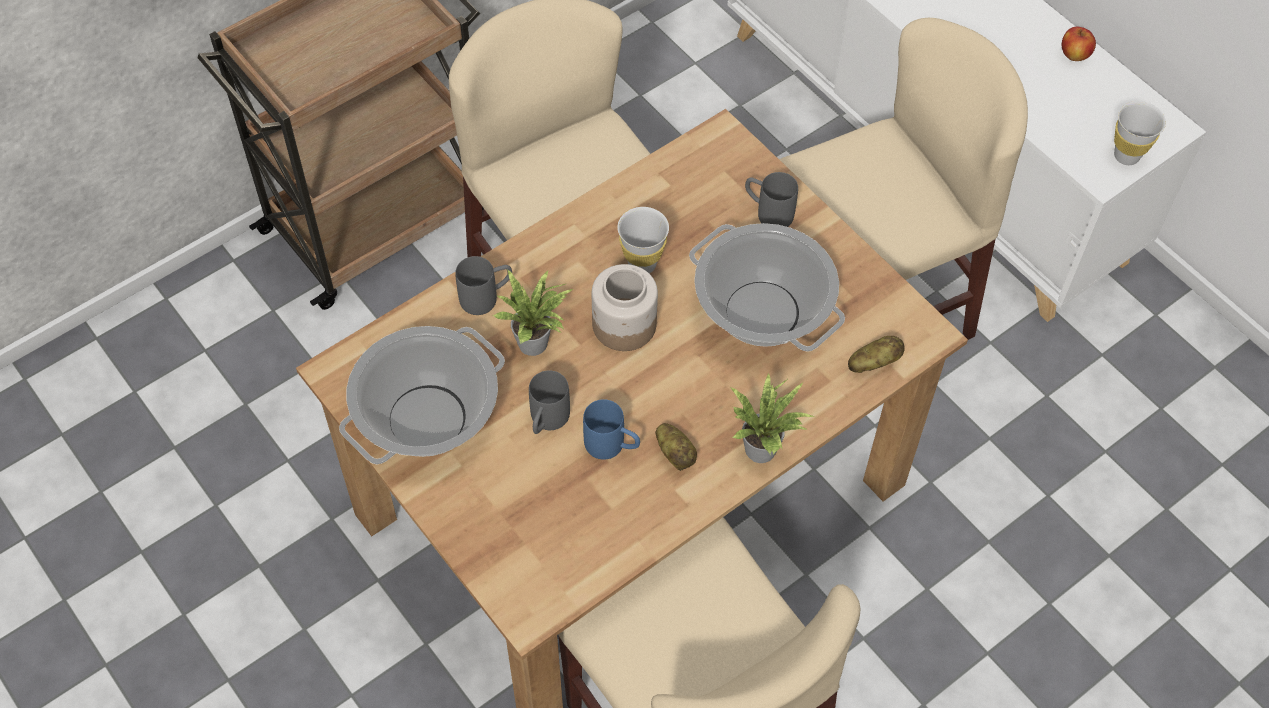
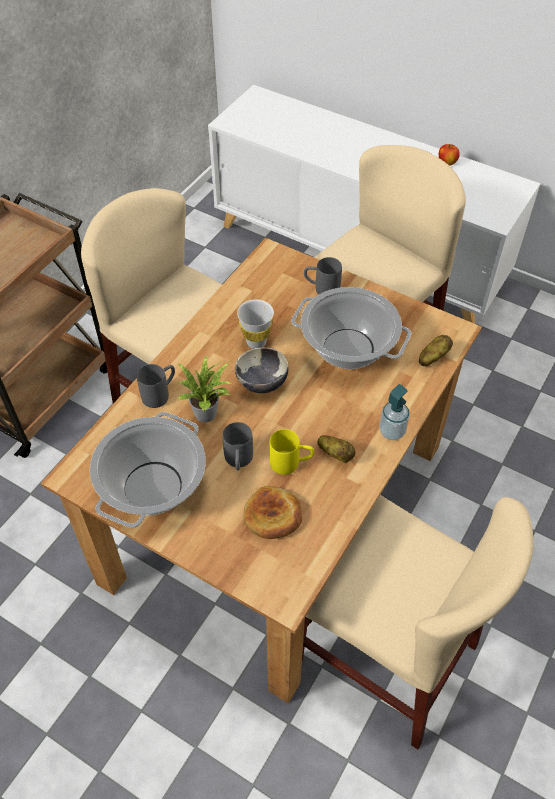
camera: 20 degrees left, 5 degrees down
blue mug [583,399,640,460] -> yellow mug [269,429,314,475]
jar [592,264,658,351] -> bowl [235,347,289,393]
potted plant [731,373,814,463] -> soap dispenser [379,384,410,440]
white cup [1114,101,1166,165] -> none
none -> bread [244,486,302,539]

